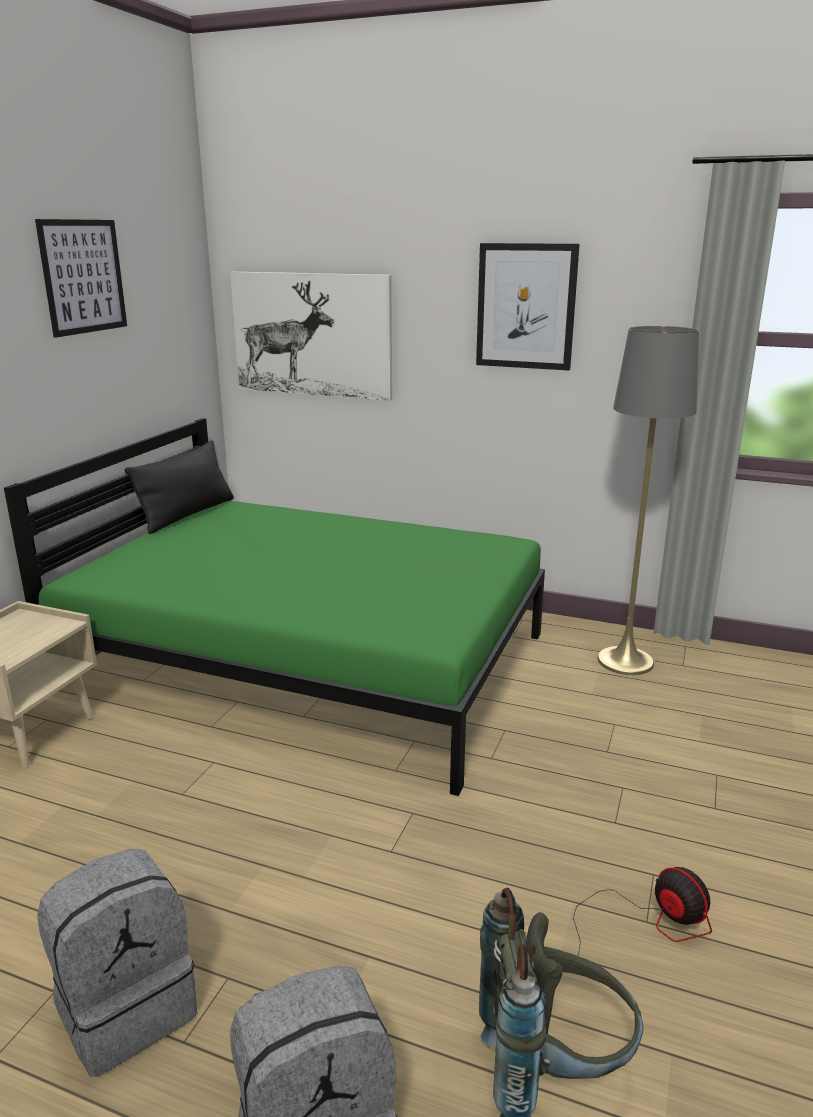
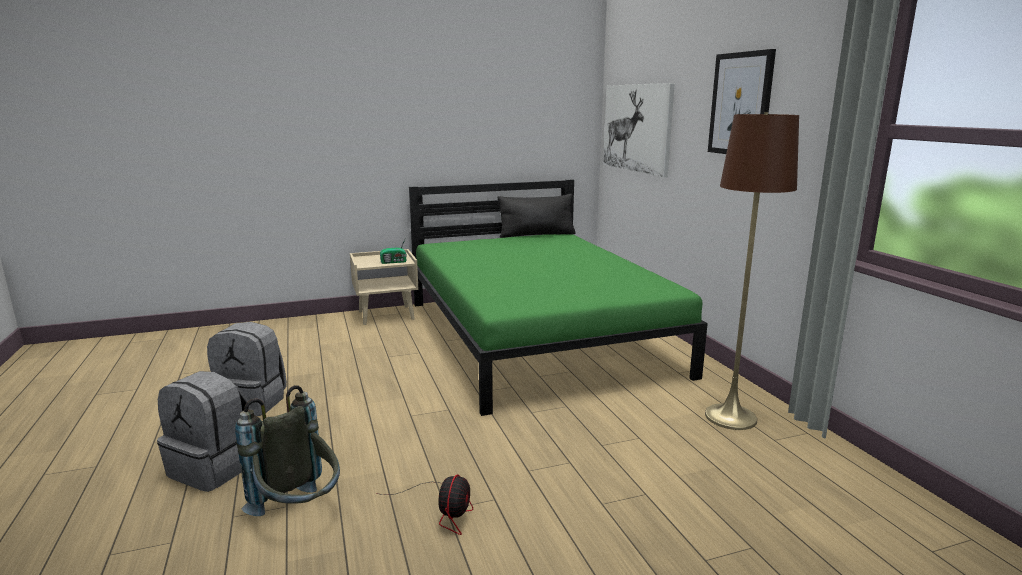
camera: 50 degrees right, 5 degrees down
picture [35,219,127,338] -> none
grey floor lamp [598,326,699,675] -> brown floor lamp [705,112,799,430]
none -> radio [380,237,407,264]

